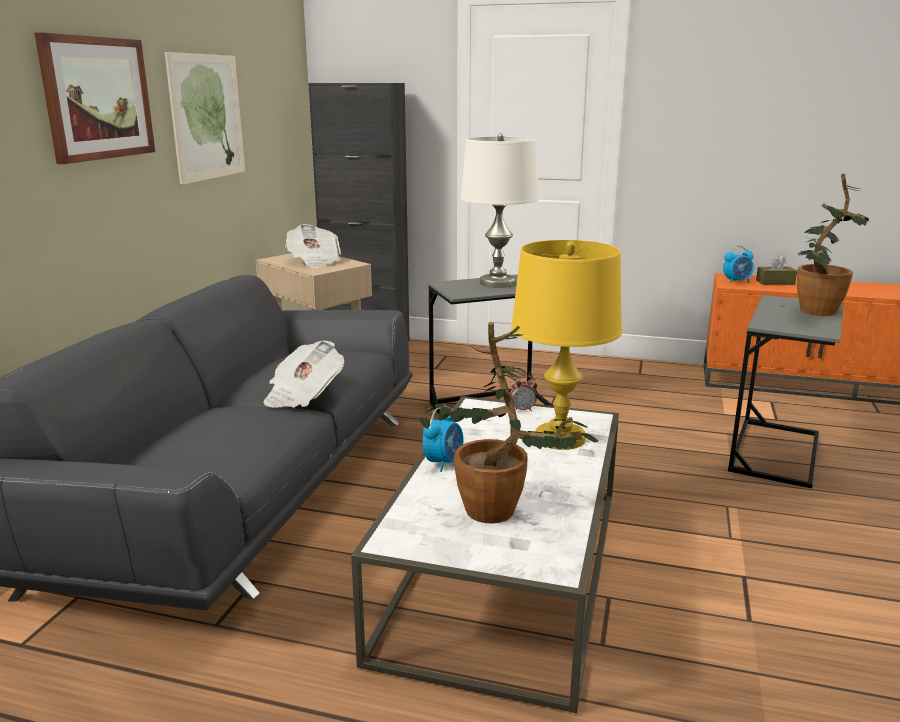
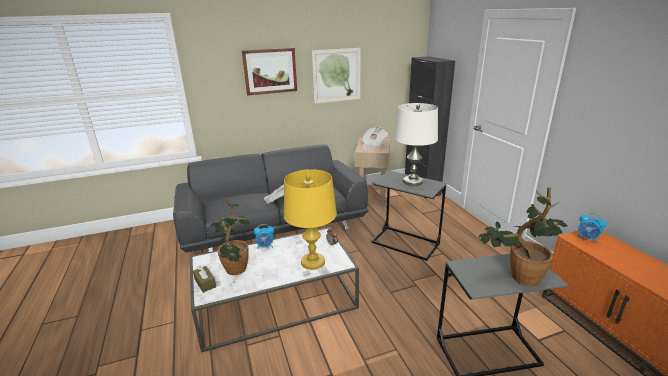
camera: 55 degrees right, 5 degrees up
brown tissue box [756,255,797,285] -> brown tissue box moved to [193,266,216,293]

